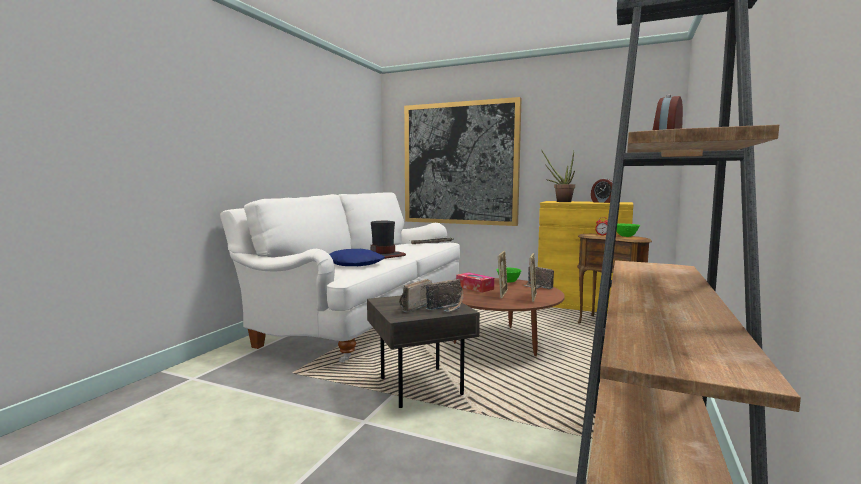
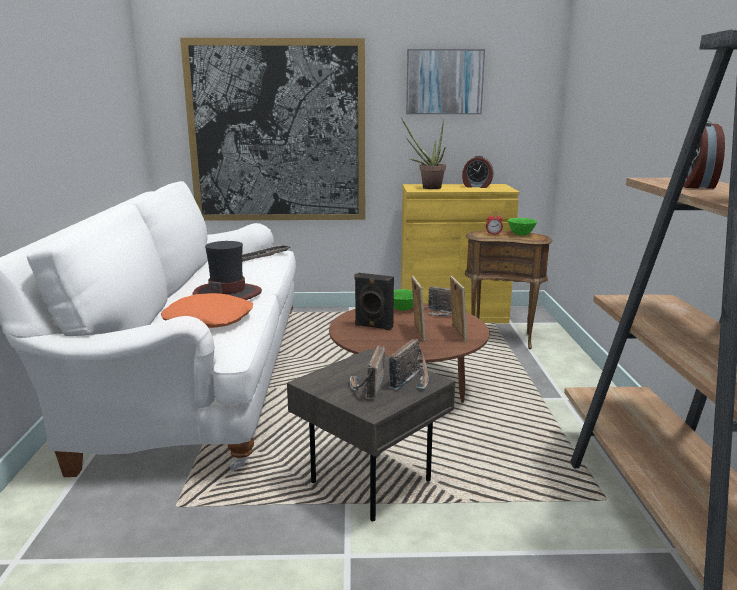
camera: 25 degrees left, 10 degrees up
blue pillow [329,249,385,266] -> orange pillow [161,293,253,328]
tissue box [456,272,494,292] -> black speaker [355,273,394,330]
none -> picture [406,49,485,114]

